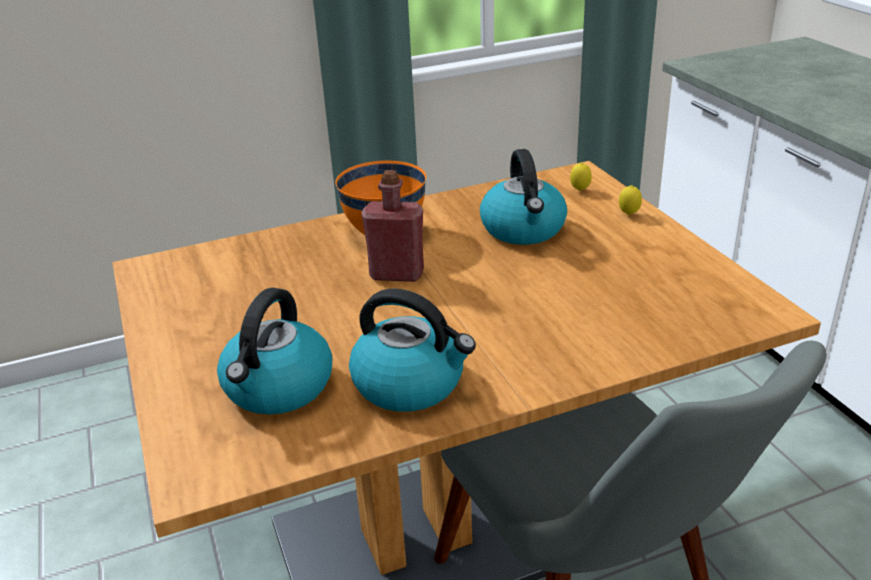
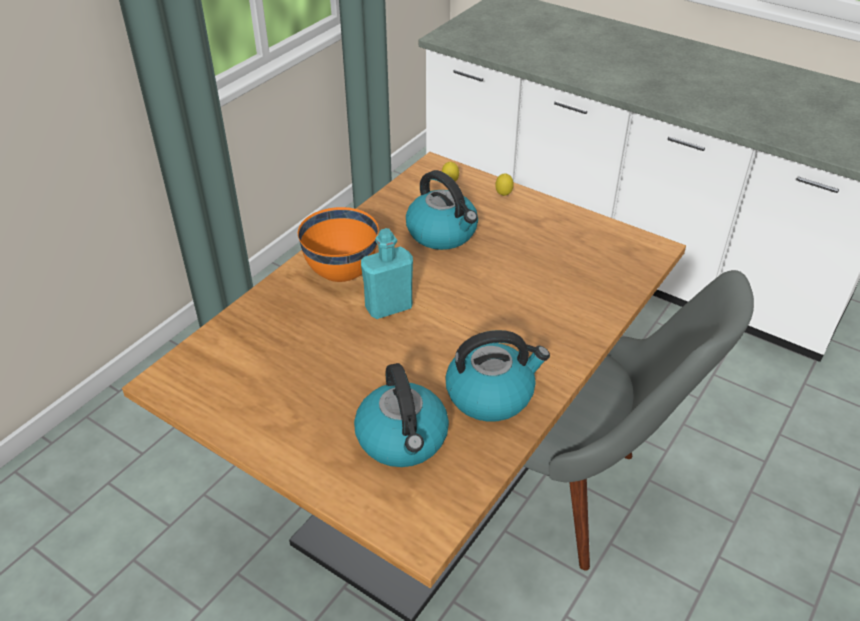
camera: 35 degrees left, 10 degrees up
red bottle [361,170,424,282] -> turquoise bottle [361,228,413,319]

